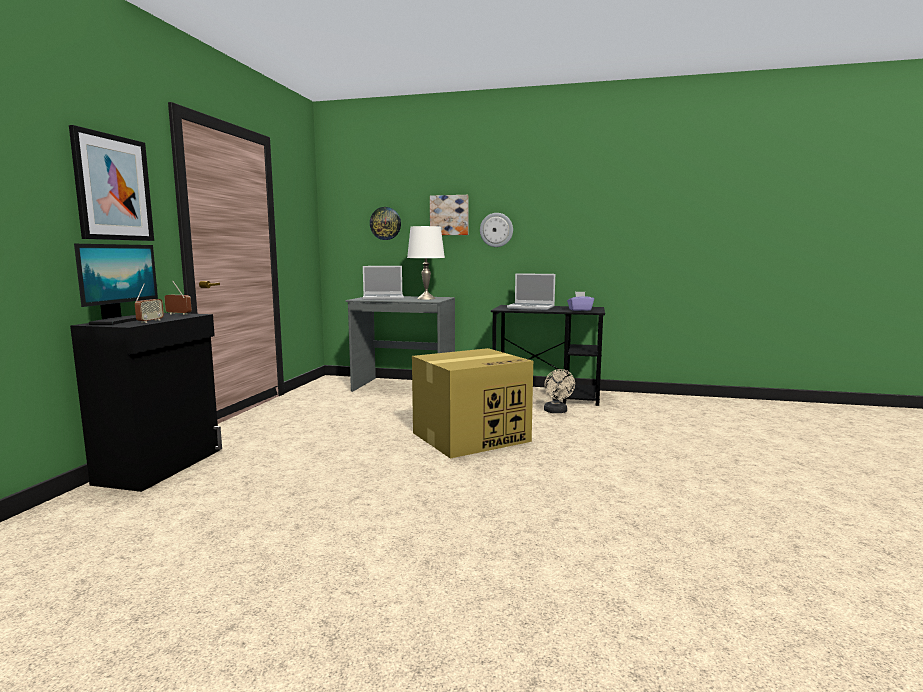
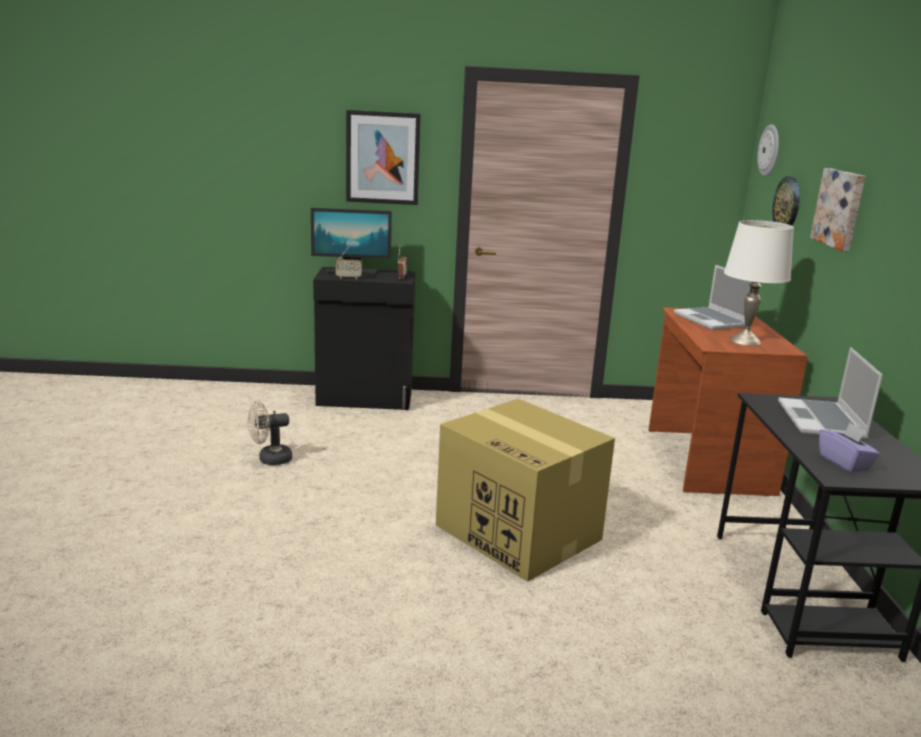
camera: 75 degrees right, 10 degrees up
grey desk [345,296,455,392] -> brown desk [649,307,808,496]
wall clock [480,213,513,247] -> wall clock moved to [757,124,779,177]
beige fan [544,369,575,413] -> beige fan moved to [247,401,292,465]

